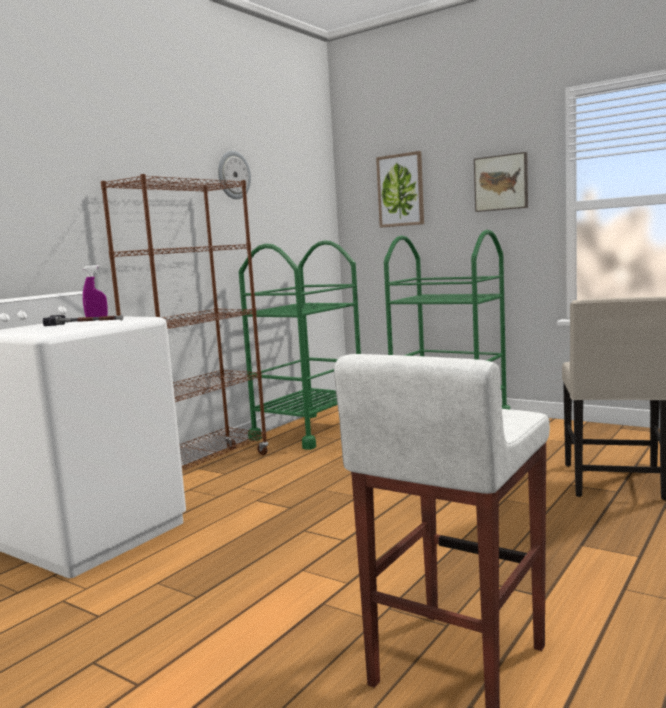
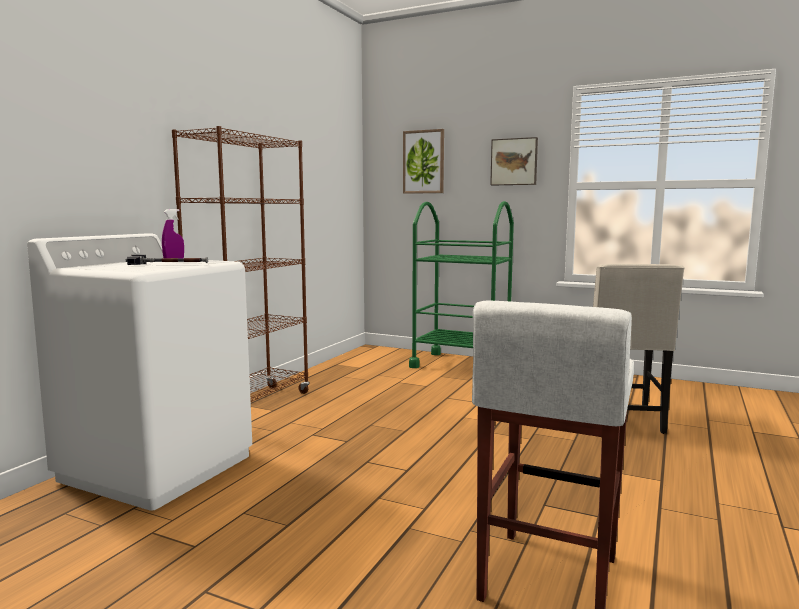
camera: 10 degrees left, 0 degrees up
wall clock [218,151,251,199] -> none
green cart [239,240,361,450] -> none

